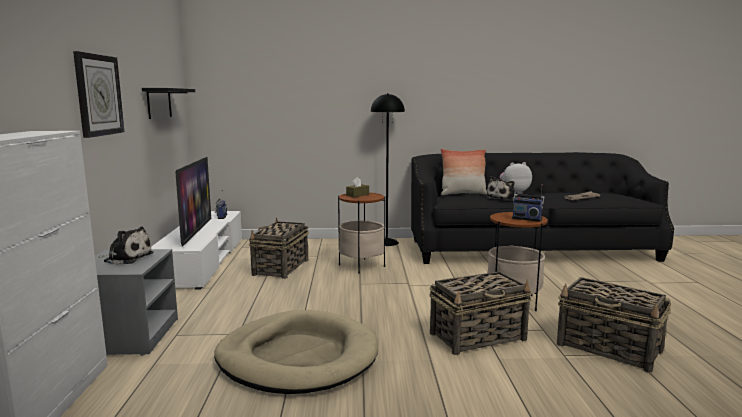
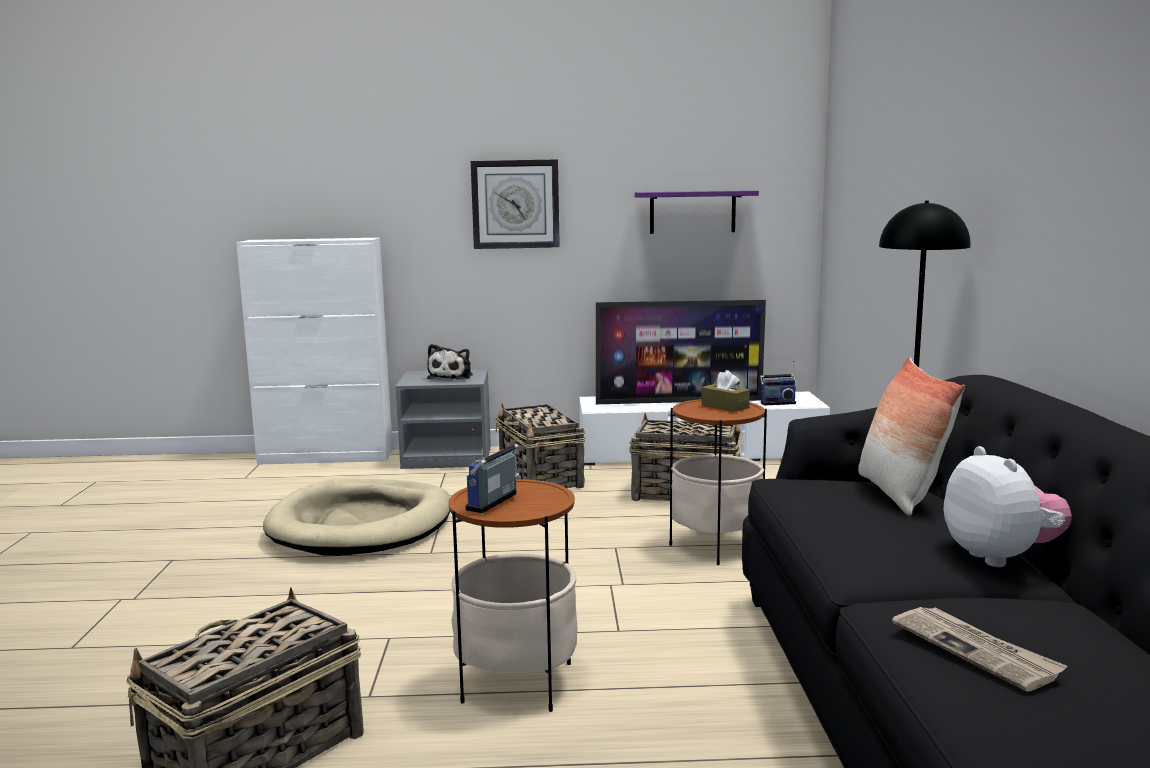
camera: 90 degrees right, 0 degrees up
black shelf [142,88,195,119] -> purple shelf [635,190,759,234]
basket [429,271,532,355] -> basket moved to [495,404,585,488]
plush toy [485,176,516,201] -> none

